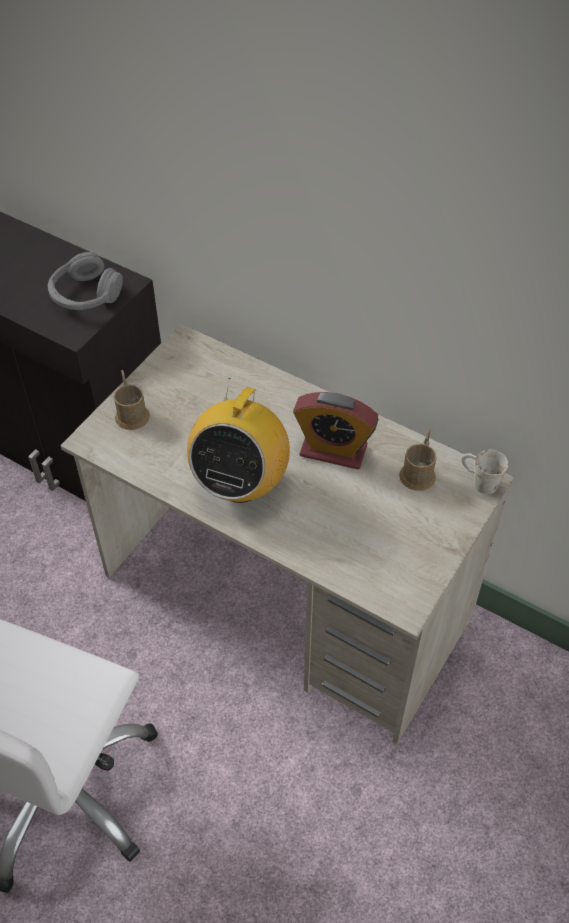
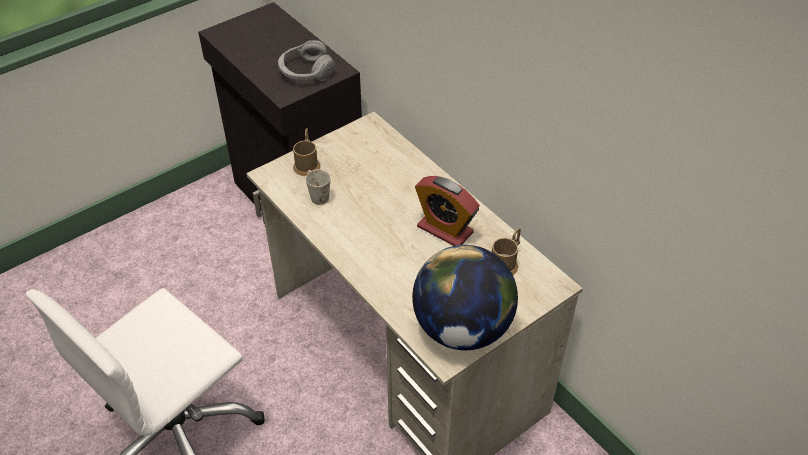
camera: 20 degrees right, 5 degrees down
radio [187,378,290,503] -> none
white mug [461,450,508,494] -> white mug moved to [305,169,331,205]
none -> globe [412,245,518,350]

